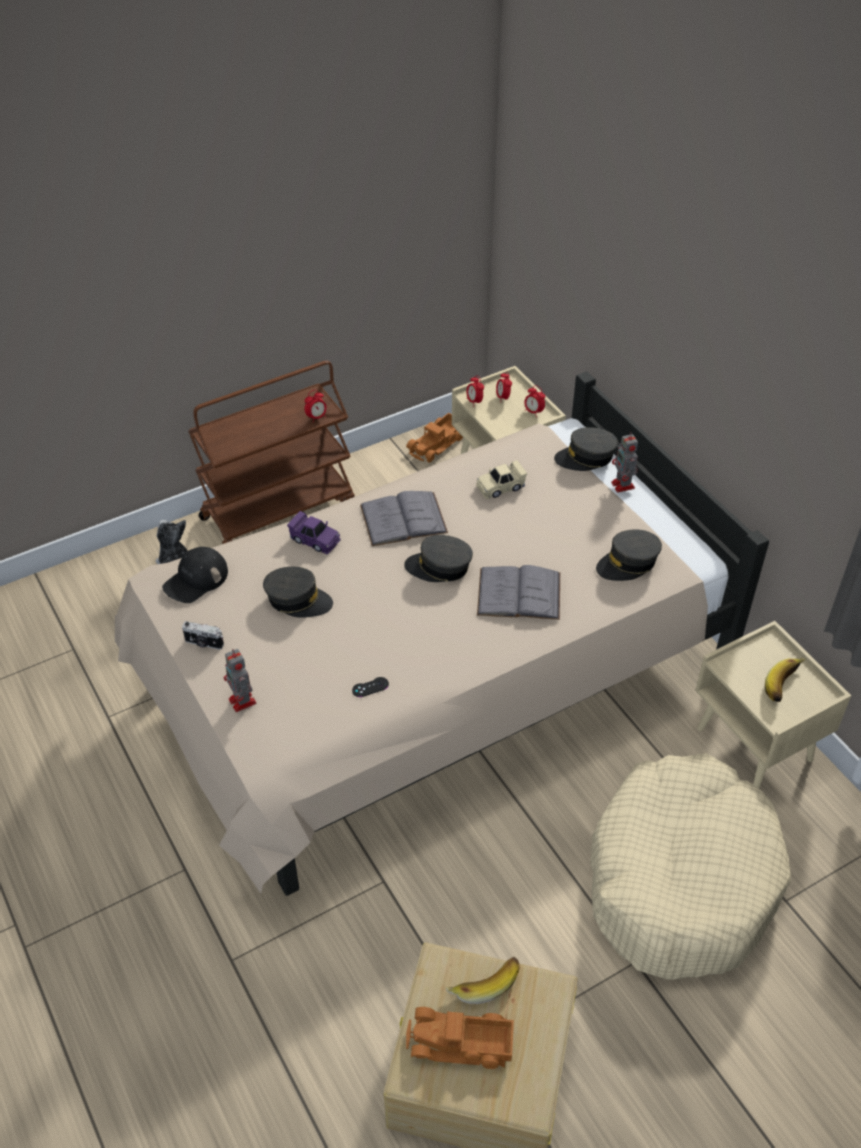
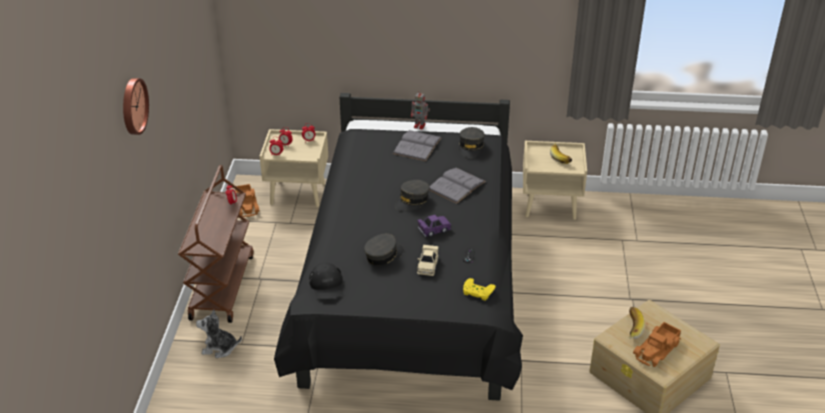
camera: 55 degrees left, 10 degrees down
beige bed [115,371,769,896] -> black bed [274,93,523,401]
camera [182,621,224,650] -> none
toy robot [224,649,256,712] -> none
purple toy car [287,511,341,554] -> purple toy car moved to [417,215,451,237]
grey book [360,491,448,546] -> grey book moved to [393,130,442,161]
beige toy car [476,460,527,499] -> beige toy car moved to [417,245,439,276]
grey cap [554,427,618,471] -> none
beige dog bed [591,753,791,980] -> none
none -> wall clock [123,78,149,135]
none -> yellow game controller [463,278,496,300]

